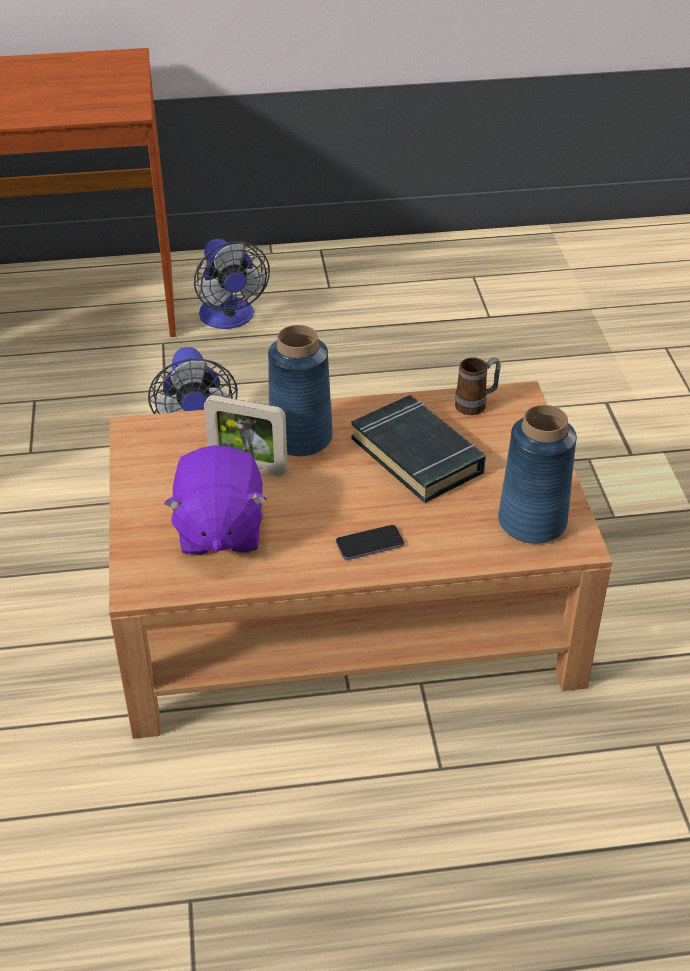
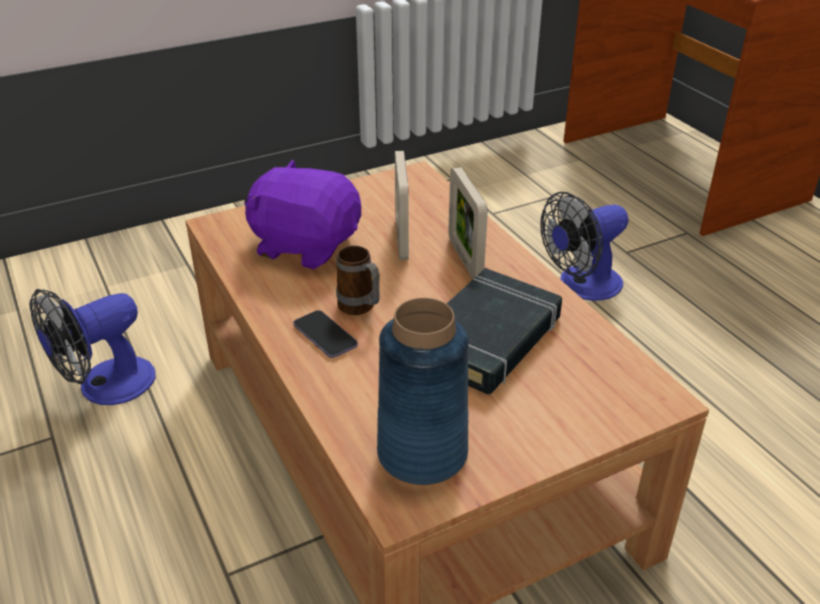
camera: 70 degrees right, 5 degrees down
purple plush toy [164,445,266,556] -> purple plush toy turned 45 degrees clockwise [244,160,361,269]
fan [194,239,270,329] -> fan moved to [29,289,156,405]
blue vase [268,325,333,456] -> picture frame [448,167,488,279]
mug [455,357,501,415] -> mug moved to [336,246,380,315]

